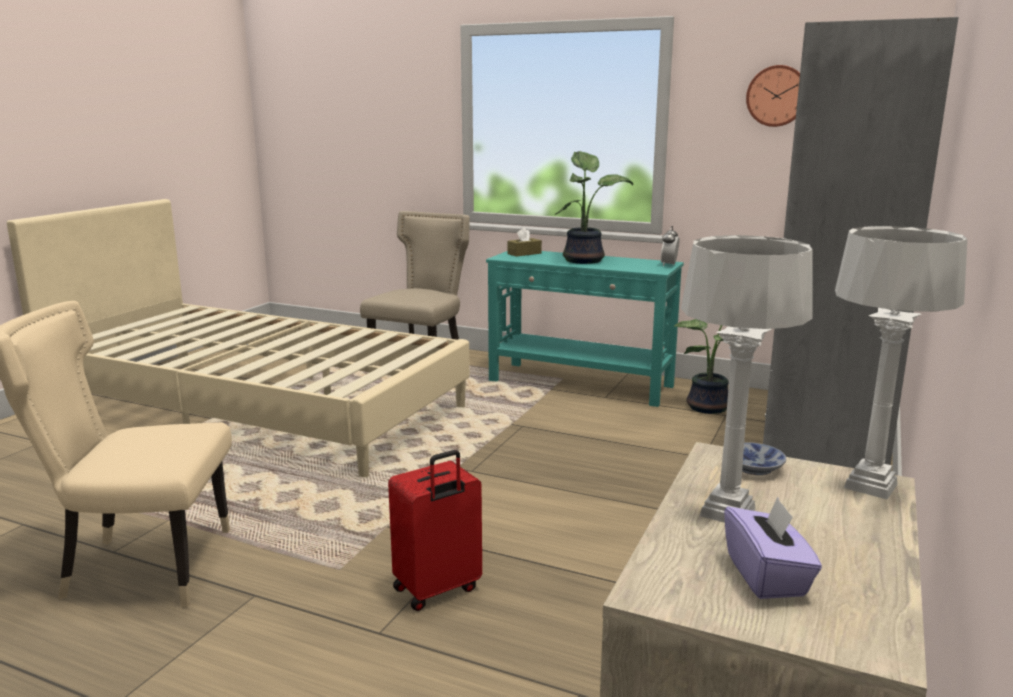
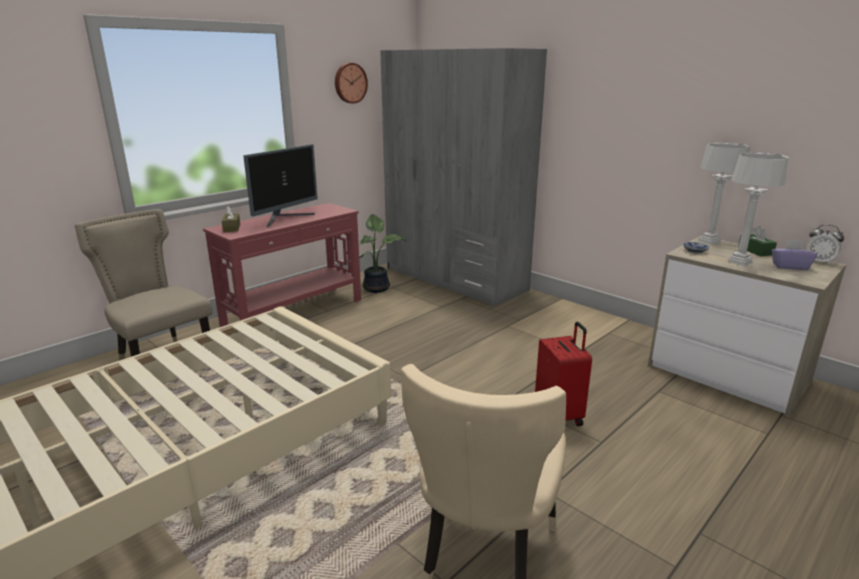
camera: 70 degrees left, 5 degrees up
turquoise console table [486,251,684,407] -> red console table [203,203,361,327]
potted plant [555,151,633,264] -> monitor [243,144,318,227]
alarm clock [661,226,679,266] -> alarm clock moved to [807,225,844,265]
none -> green tissue box [738,226,777,256]

